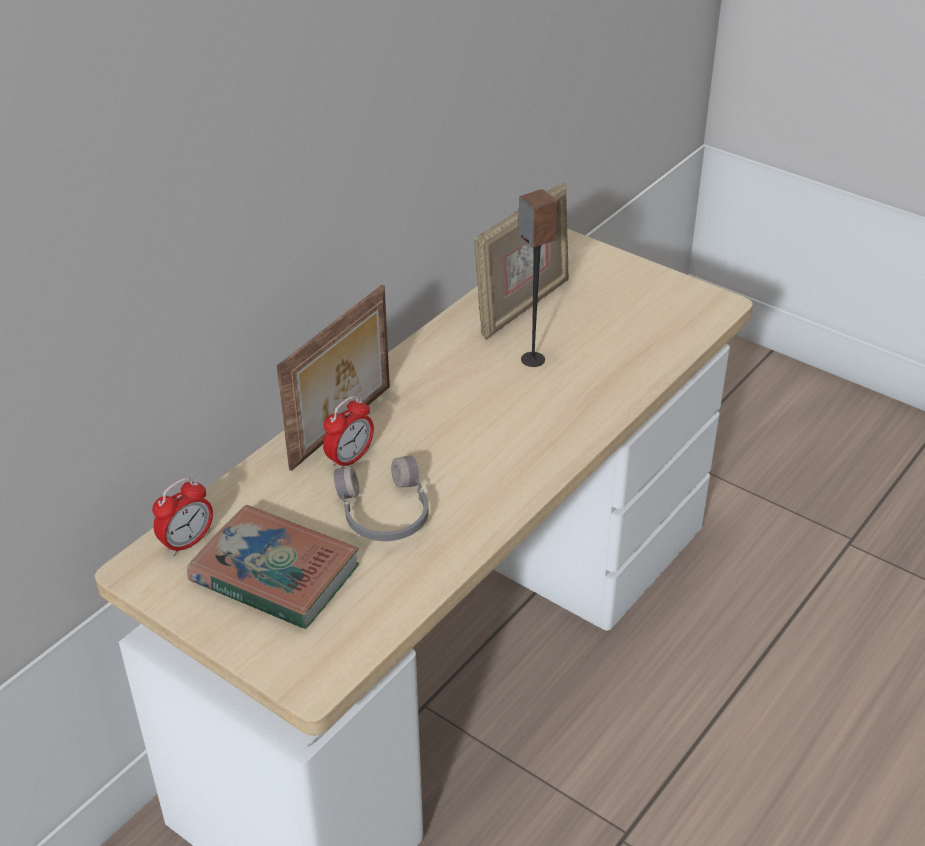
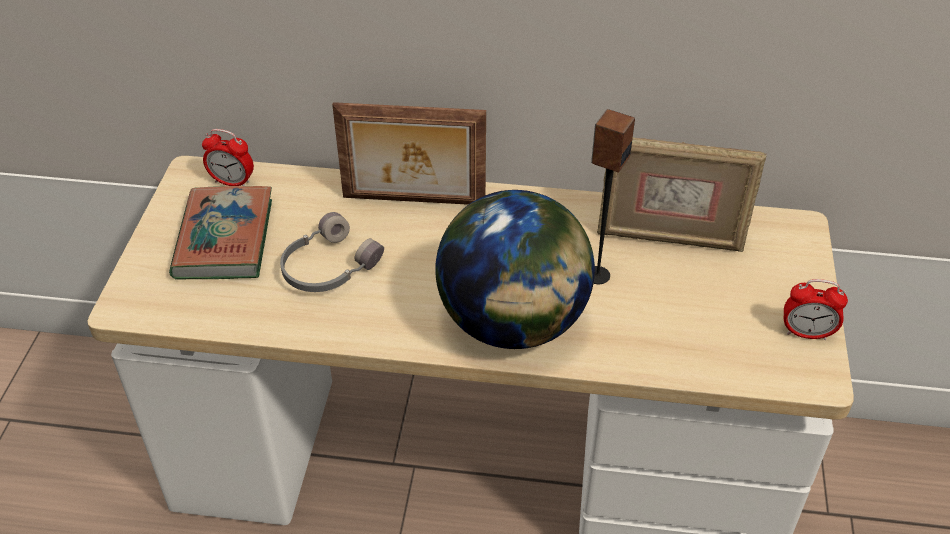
camera: 60 degrees right, 5 degrees up
alarm clock [323,396,374,468] -> alarm clock moved to [784,279,848,340]
none -> globe [435,190,595,349]

